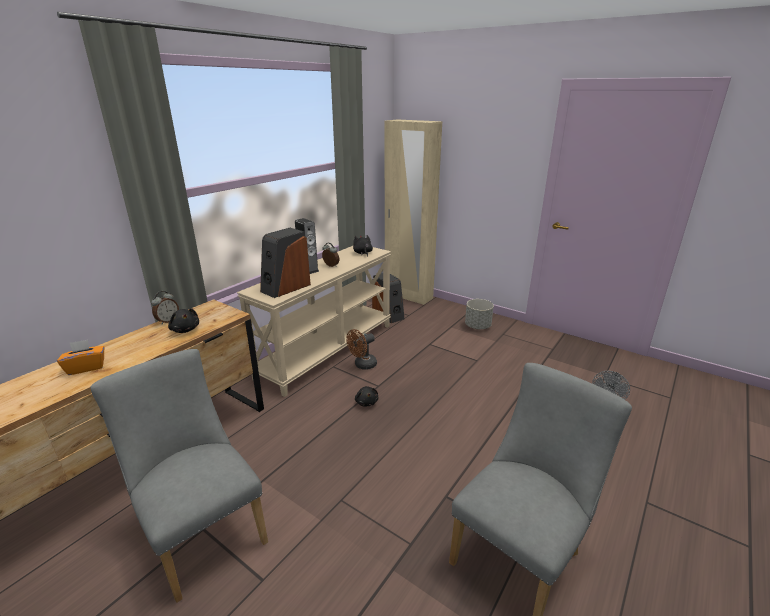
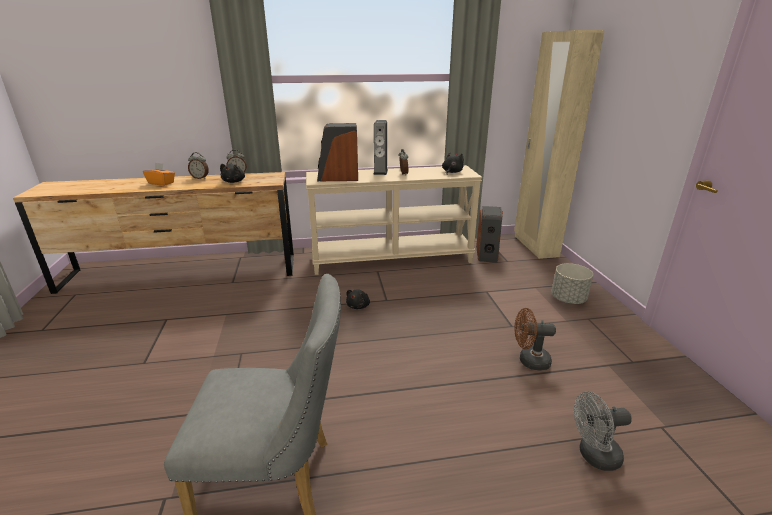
camera: 45 degrees right, 0 degrees up
grey chair [90,349,268,603] -> none
brown fan [346,329,377,370] -> brown fan moved to [515,308,556,371]
none -> alarm clock [188,152,209,179]

